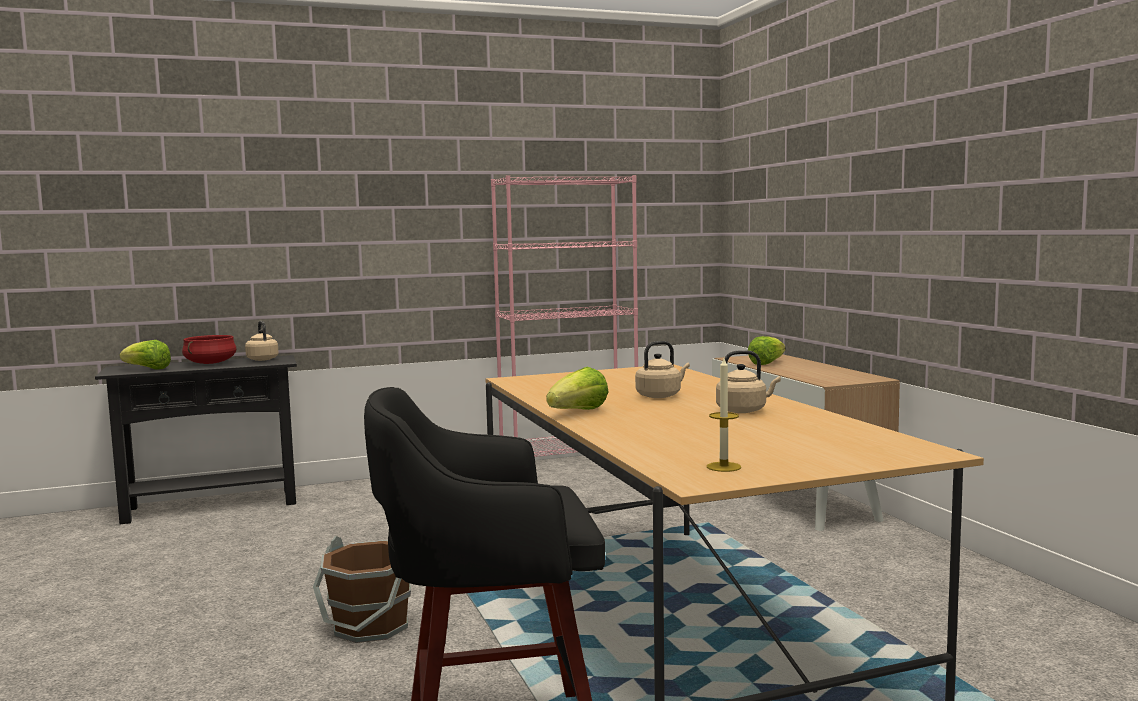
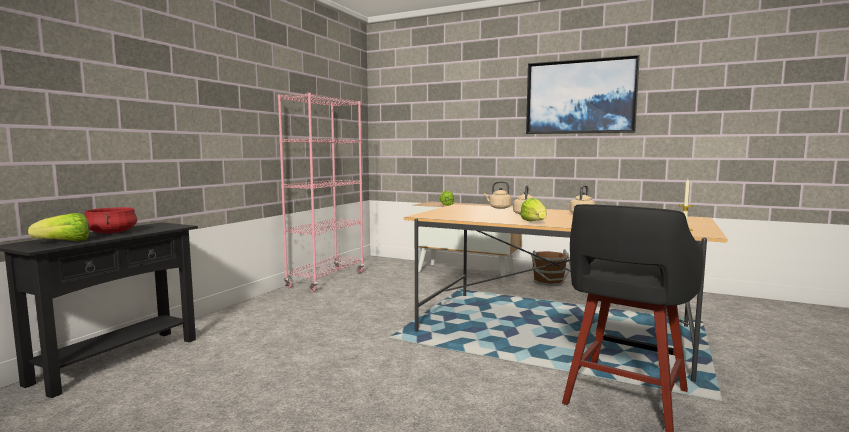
camera: 45 degrees left, 0 degrees up
beige kettle [245,321,279,361] -> beige kettle moved to [484,181,511,209]
brown bucket [313,536,411,643] -> brown bucket moved to [531,249,571,286]
none -> picture [526,55,640,134]

